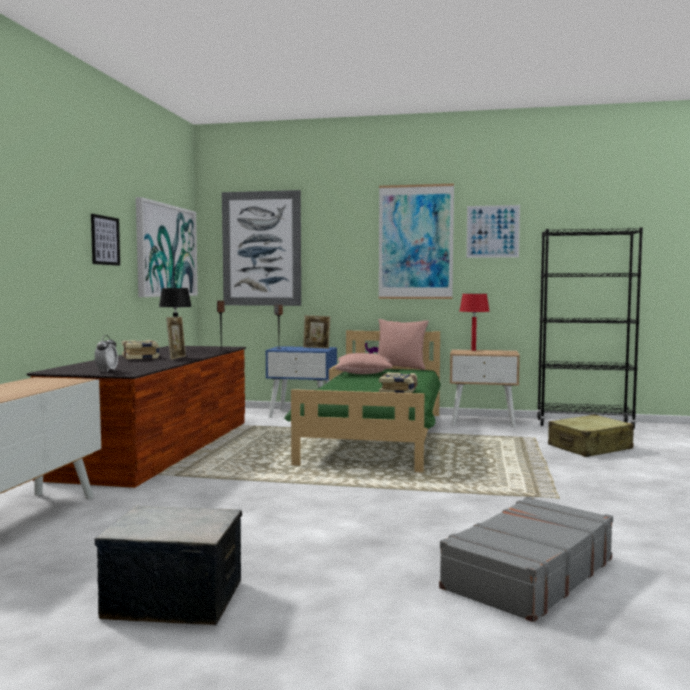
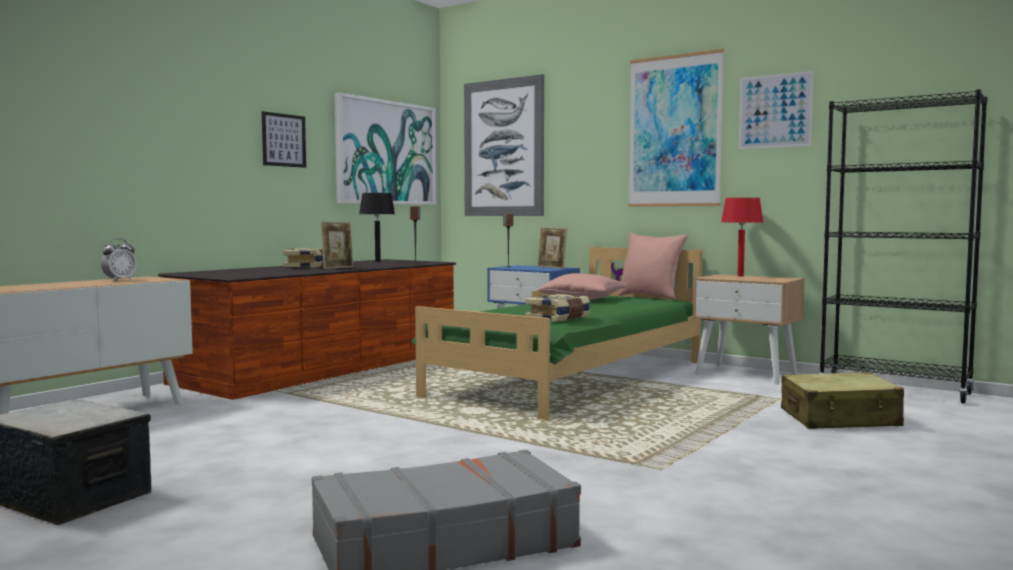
camera: 25 degrees right, 0 degrees up
alarm clock [95,335,118,372] -> alarm clock moved to [101,238,136,281]

